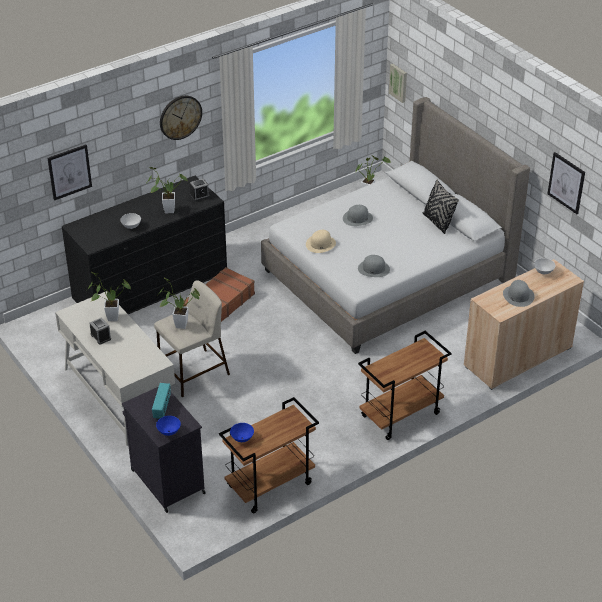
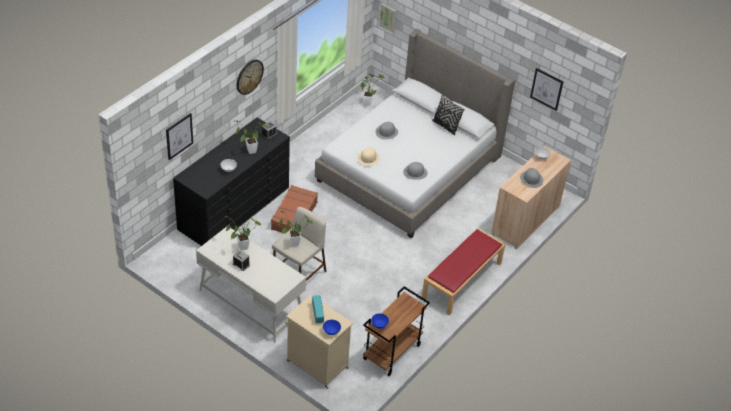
camera: 20 degrees left, 5 degrees up
black cabinet [122,387,206,513] -> beige cabinet [285,295,353,389]
brown cart [358,331,452,440] -> red bench [422,228,505,316]

